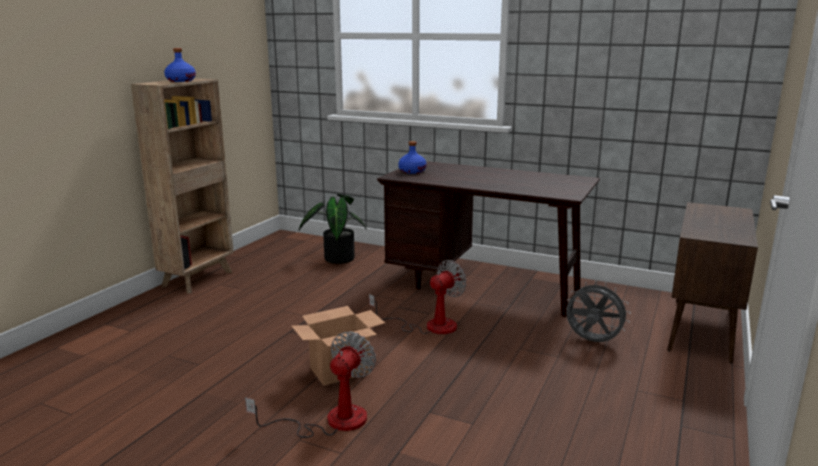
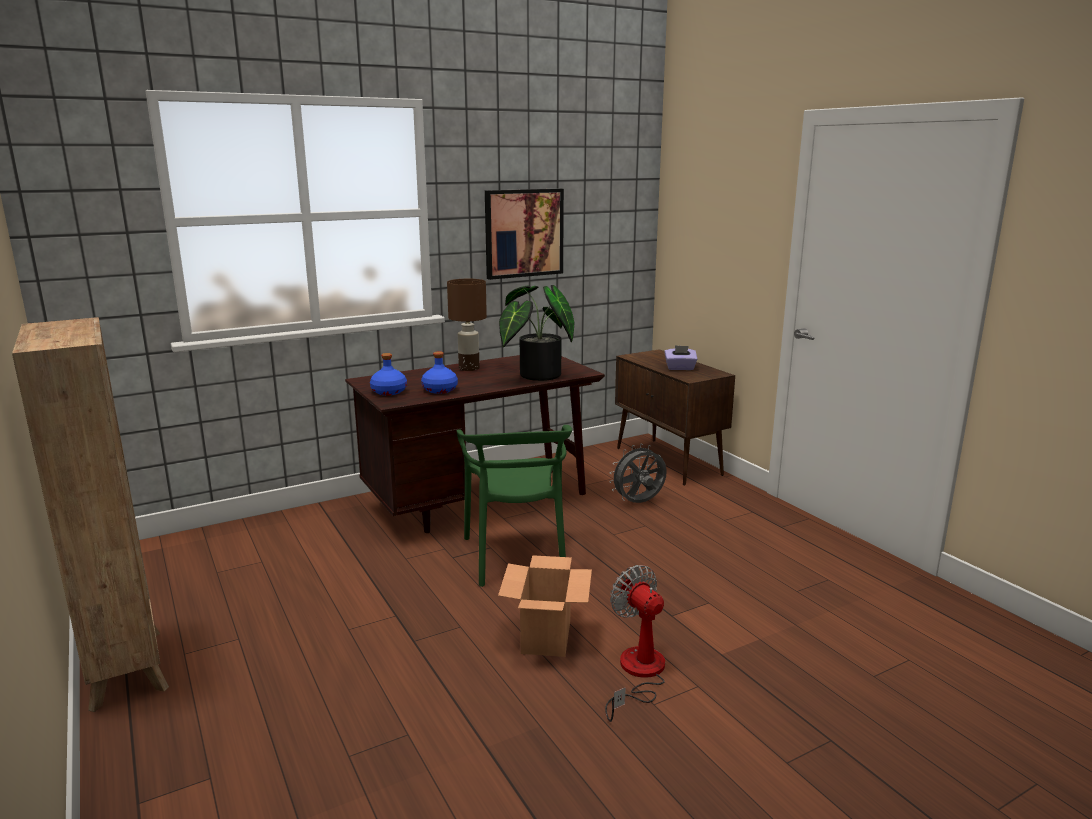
camera: 55 degrees left, 0 degrees up
blue bottle [164,48,196,82] -> blue bottle moved to [421,351,458,394]
potted plant [299,194,367,264] -> potted plant moved to [499,285,575,381]
fan [369,260,467,334] -> green chair [457,425,572,587]
none -> brown table lamp [447,279,487,371]
none -> picture [485,189,564,280]
none -> purple tissue box [665,345,698,370]

